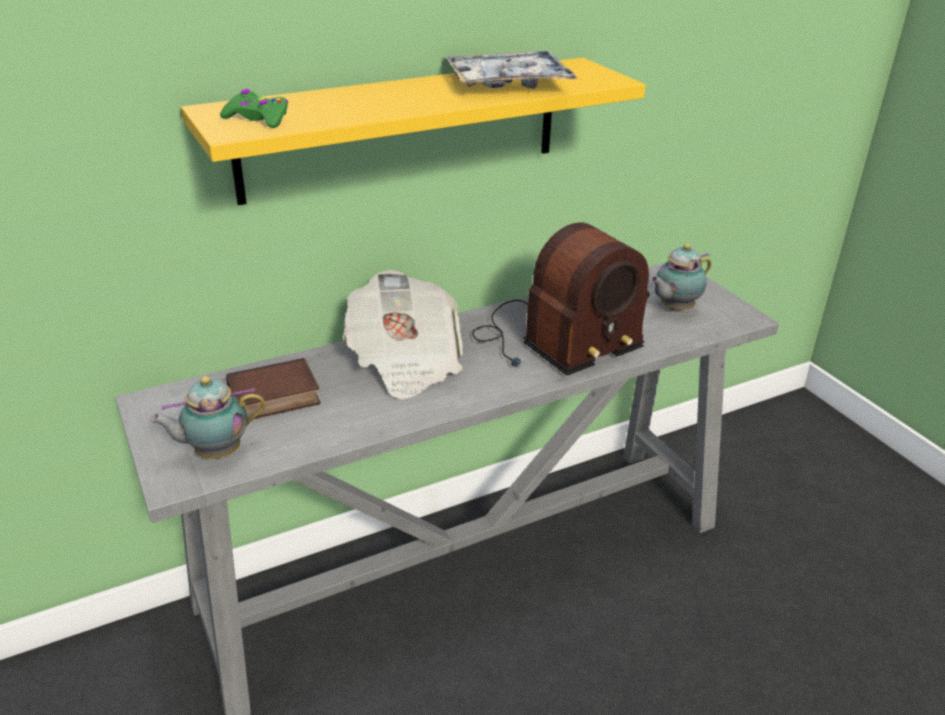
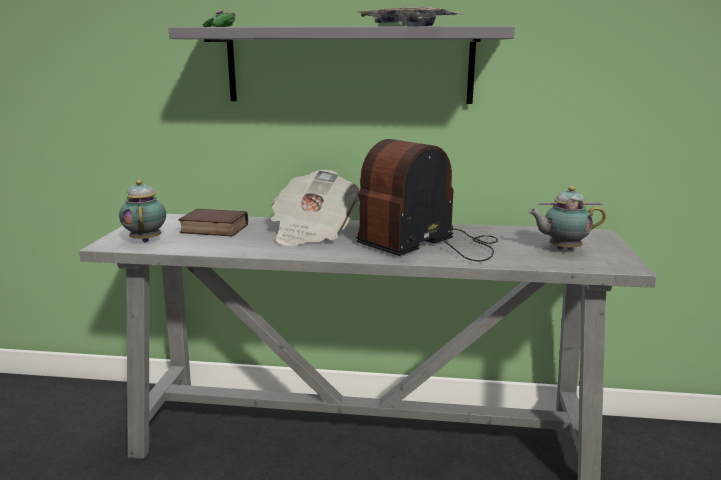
camera: 35 degrees right, 15 degrees down
teapot [150,376,266,459] -> teapot turned 60 degrees clockwise [119,180,166,243]
yellow shelf [181,58,646,205] -> grey shelf [168,26,515,104]
radio [472,223,650,376] -> radio turned 135 degrees clockwise [356,139,498,261]

